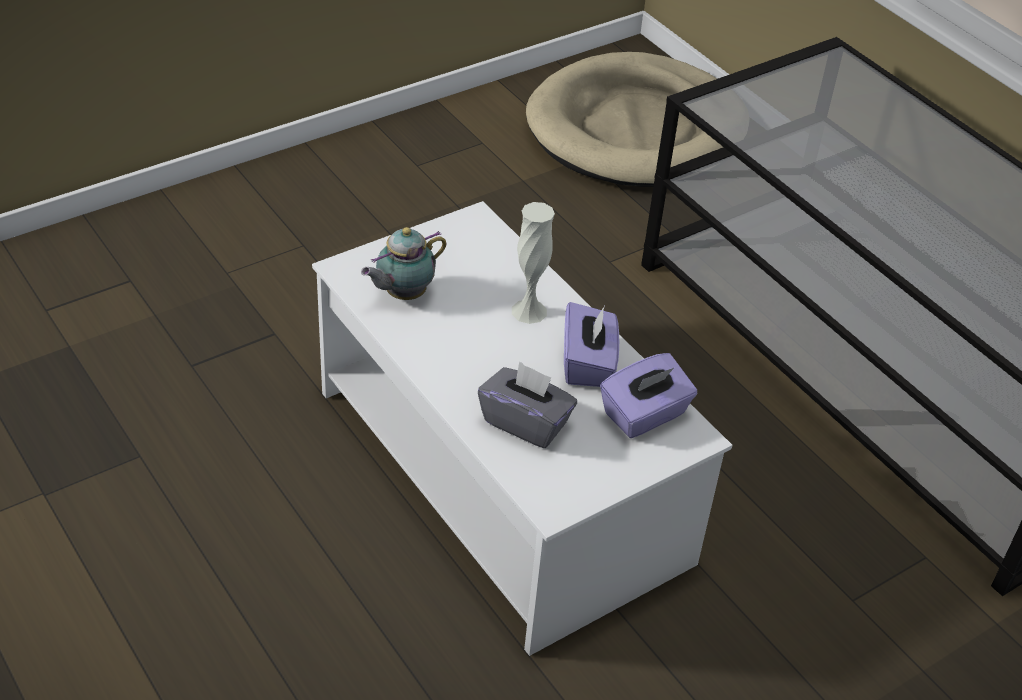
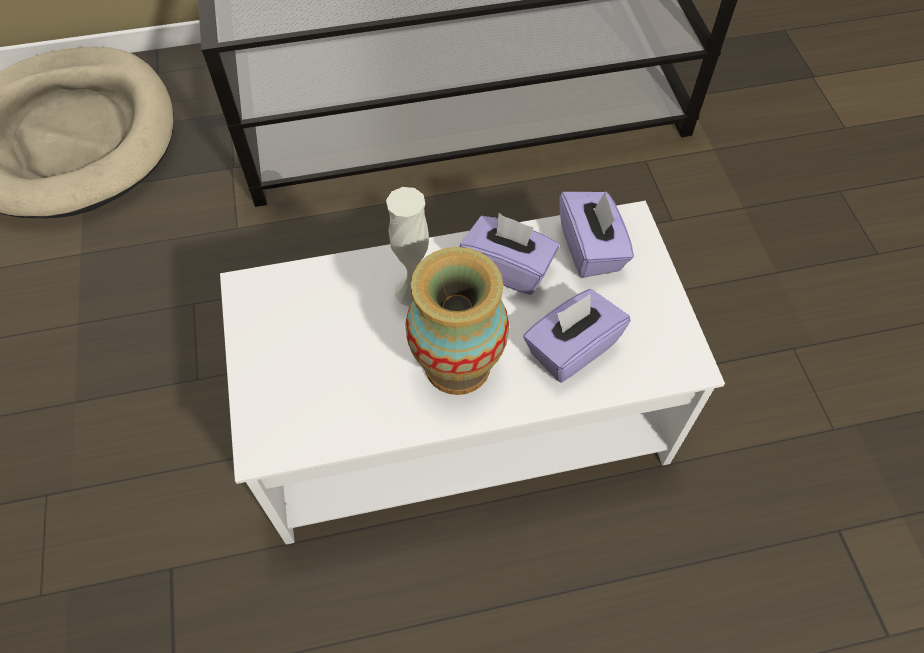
camera: 65 degrees left, 15 degrees up
teapot [361,227,446,300] -> none
grey tissue box [478,361,577,448] -> purple tissue box [523,289,630,383]
none -> vase [405,247,509,395]

